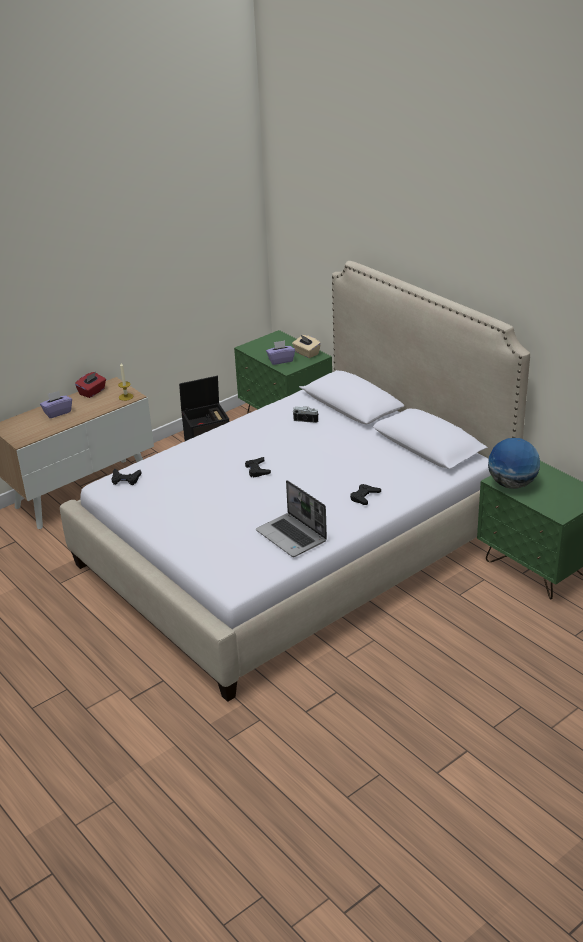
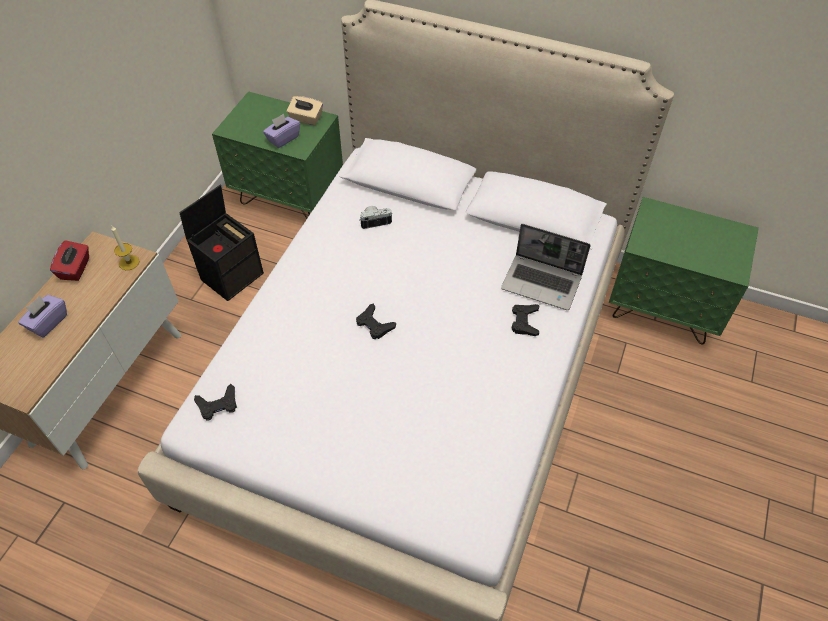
camera: 30 degrees left, 20 degrees up
laptop [256,480,327,557] -> laptop moved to [501,224,591,310]
globe [488,438,540,489] -> none

